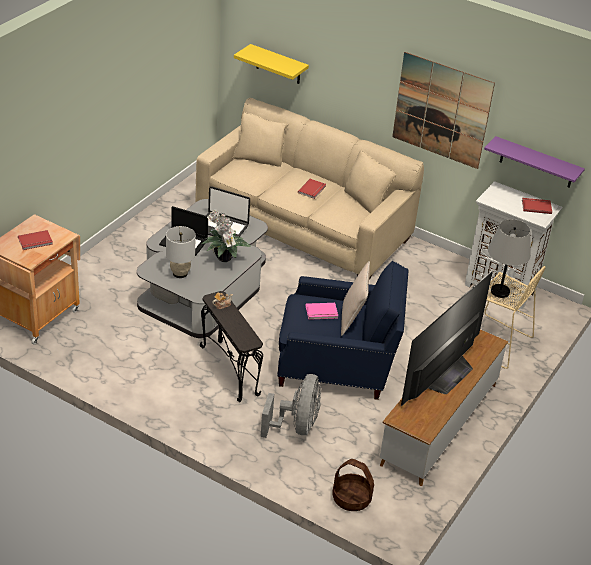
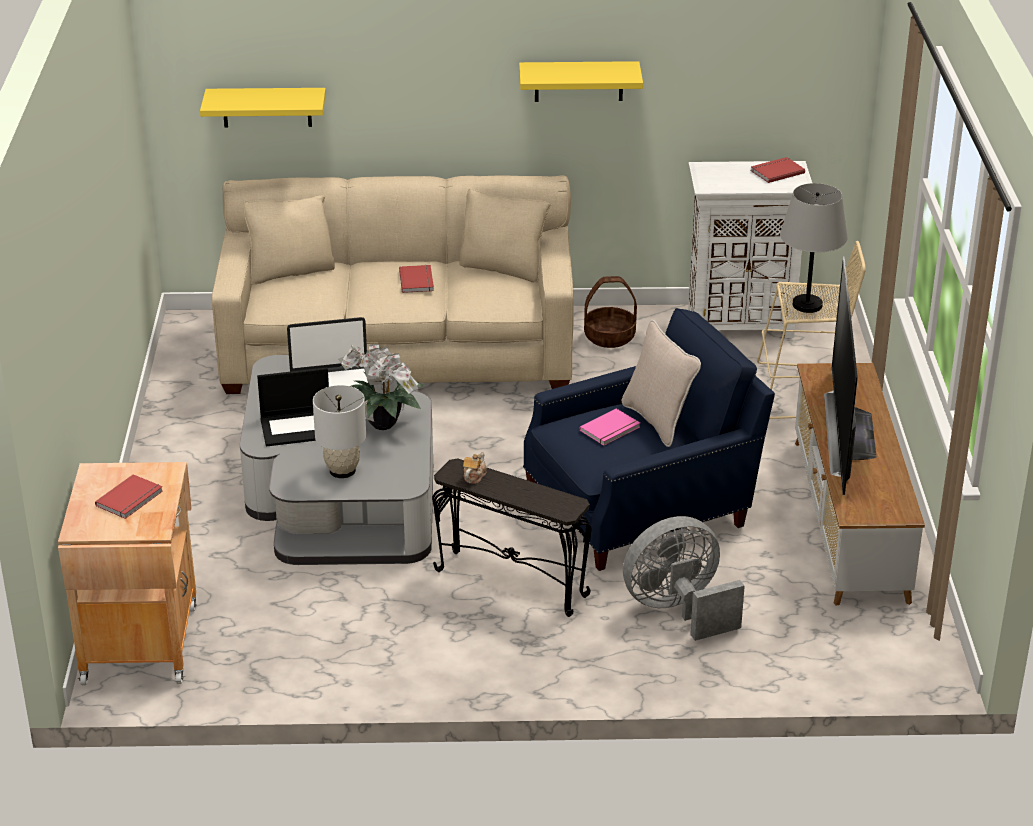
camera: 30 degrees left, 5 degrees down
grey fan [260,374,321,438] -> grey fan turned 90 degrees counterclockwise [623,516,745,641]
basket [332,459,374,511] -> basket moved to [584,276,637,348]
picture [392,52,495,169] -> yellow shelf [519,61,643,102]
purple shelf [484,136,585,188] -> none

